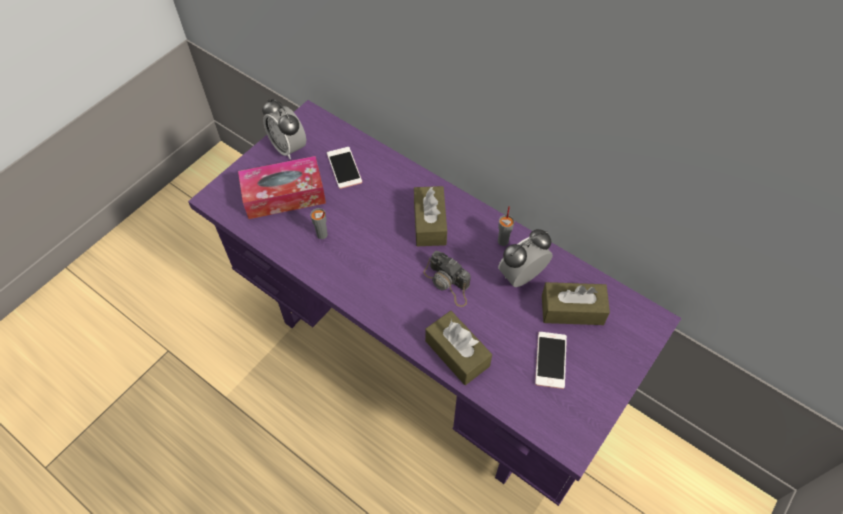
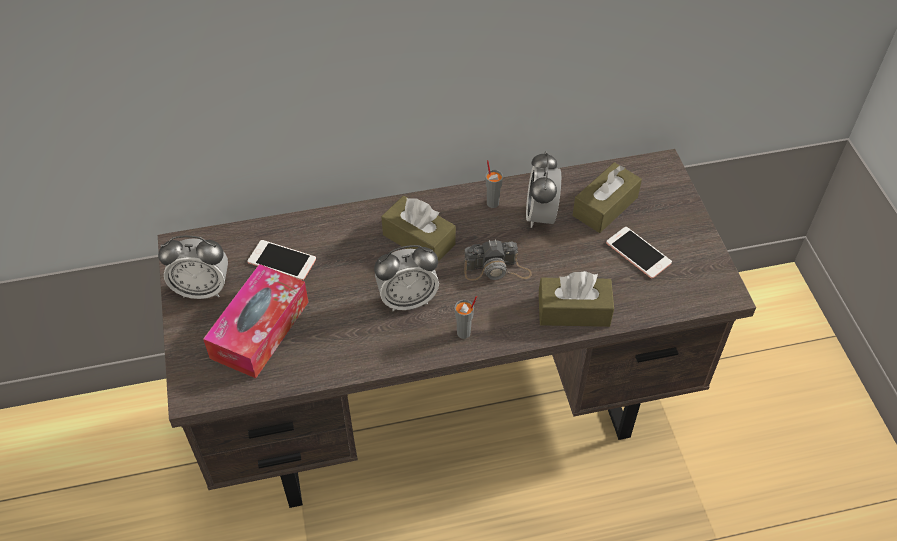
camera: 50 degrees left, 5 degrees down
purple desk [188,100,682,506] -> brown desk [158,149,756,508]
grey cup [310,208,328,239] -> grey cup moved to [455,296,477,339]
none -> alarm clock [374,245,439,311]

